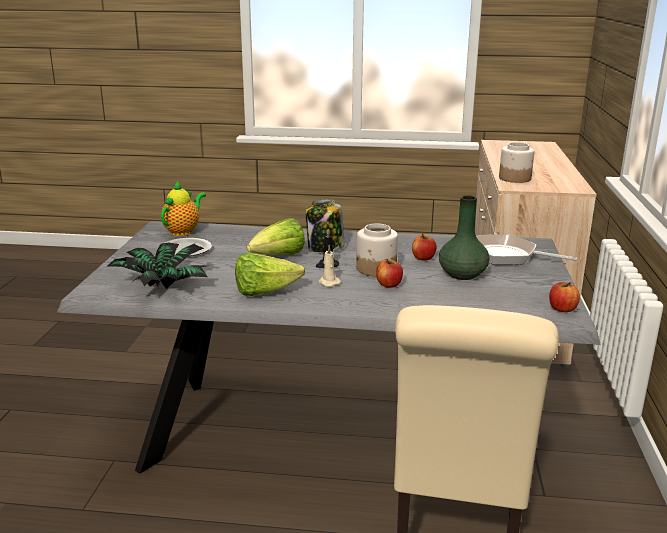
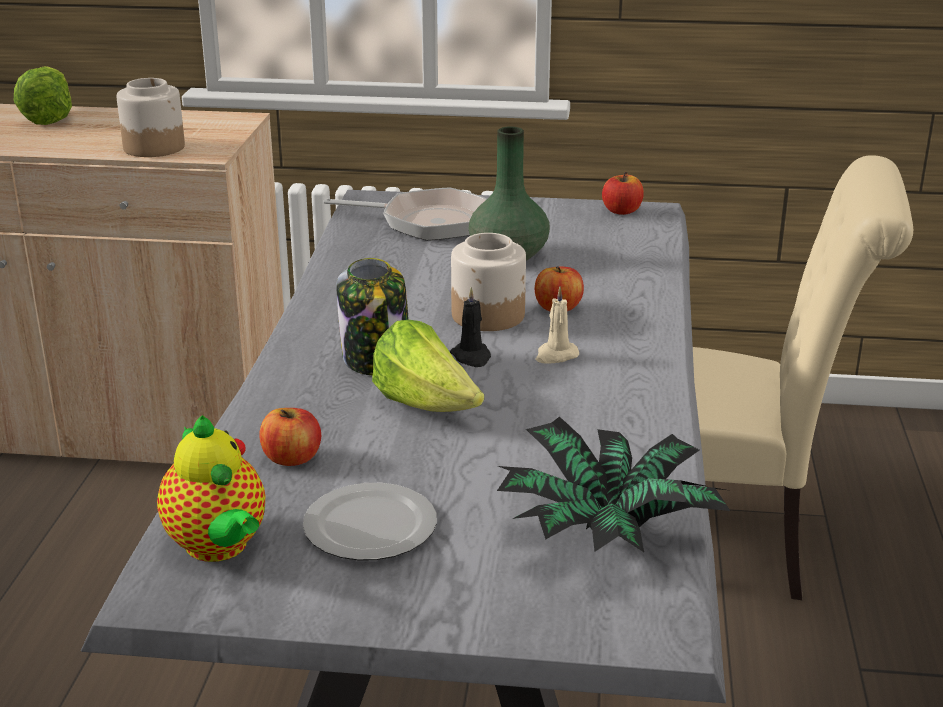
camera: 90 degrees left, 5 degrees up
teapot [161,181,206,236] -> teapot turned 150 degrees counterclockwise [157,415,265,562]
lettuce [235,253,305,296] -> lettuce moved to [14,66,72,125]
apple [412,234,437,261] -> apple moved to [260,408,321,466]
frying pan [476,234,578,265] -> frying pan turned 105 degrees counterclockwise [324,187,487,241]

